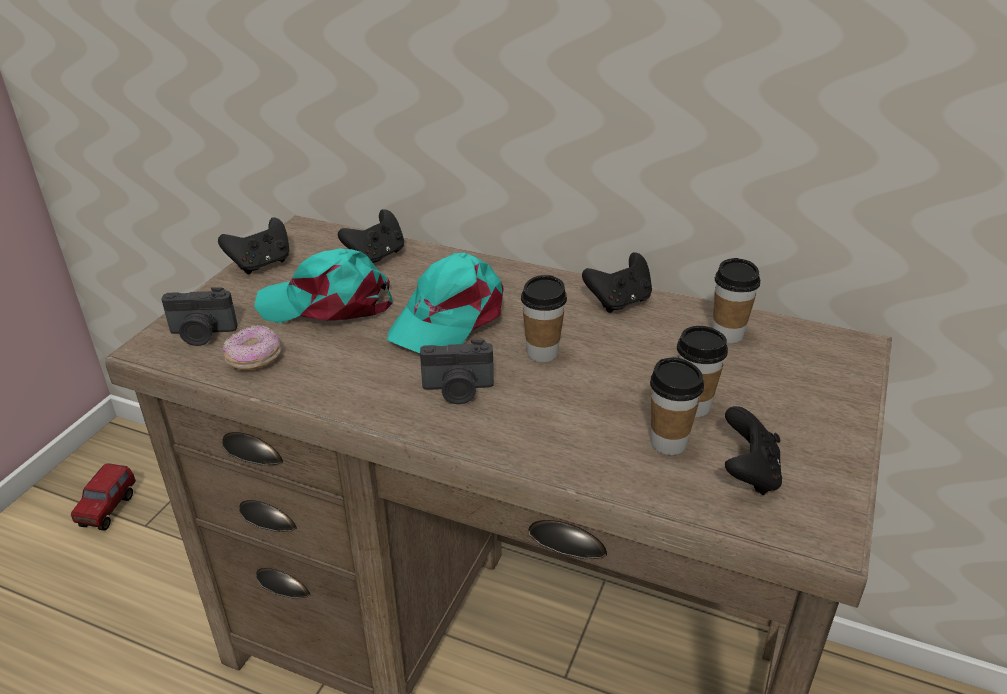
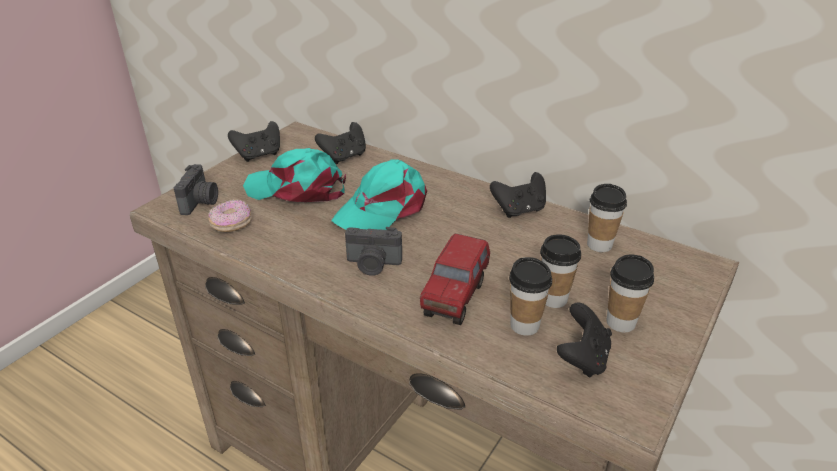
camera: 10 degrees right, 0 degrees up
toy truck [71,463,136,531] -> toy truck moved to [420,234,490,325]
camera [161,287,238,346] -> camera turned 90 degrees counterclockwise [174,164,218,215]
cup [521,275,567,362] -> cup moved to [606,255,654,333]

